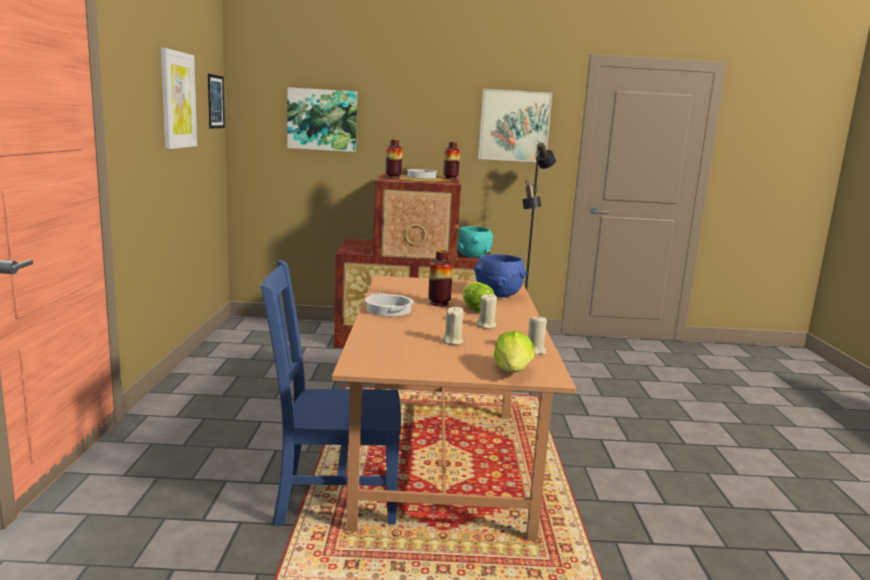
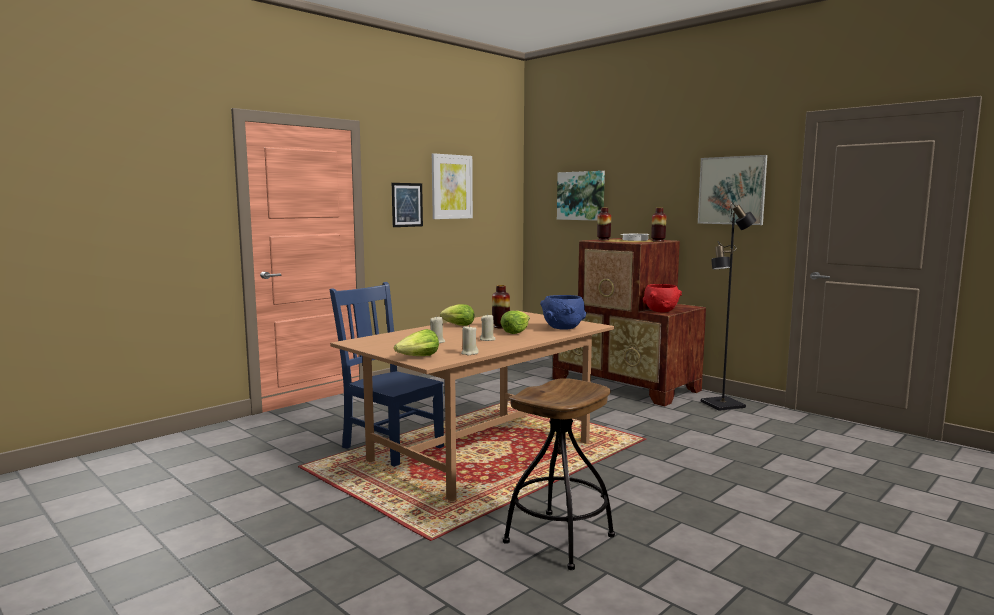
camera: 45 degrees right, 5 degrees down
picture [208,74,225,128] -> picture moved to [392,183,423,227]
cooking pot [365,293,413,316] -> lettuce [440,304,474,326]
turquoise bowl [457,226,494,258] -> red bowl [643,284,682,313]
none -> brown stool [503,378,615,570]

